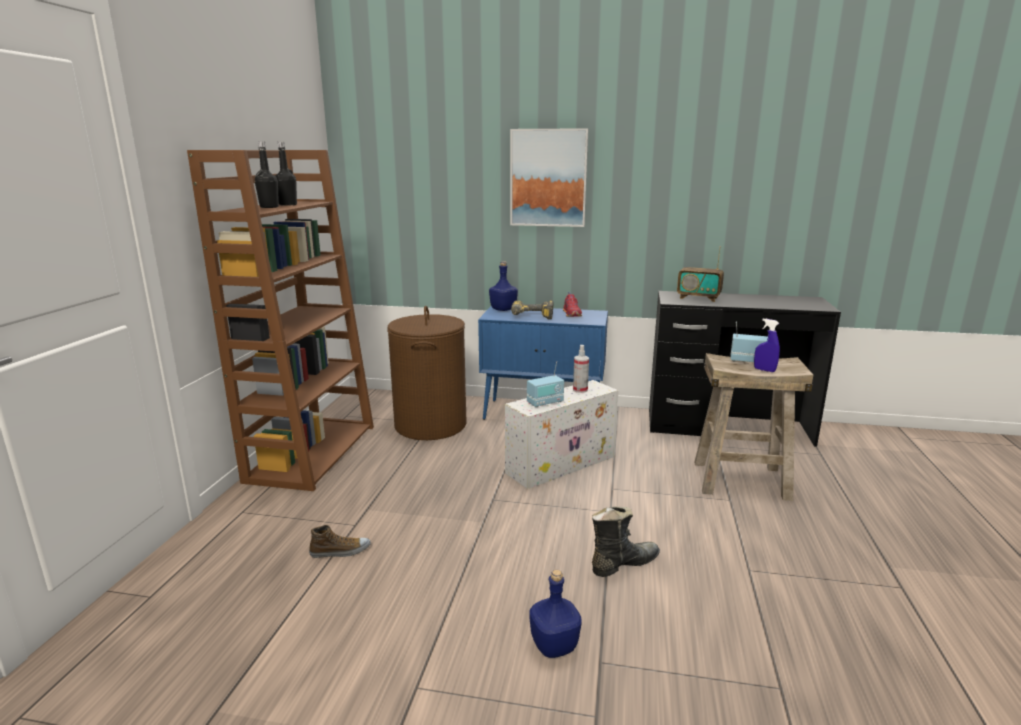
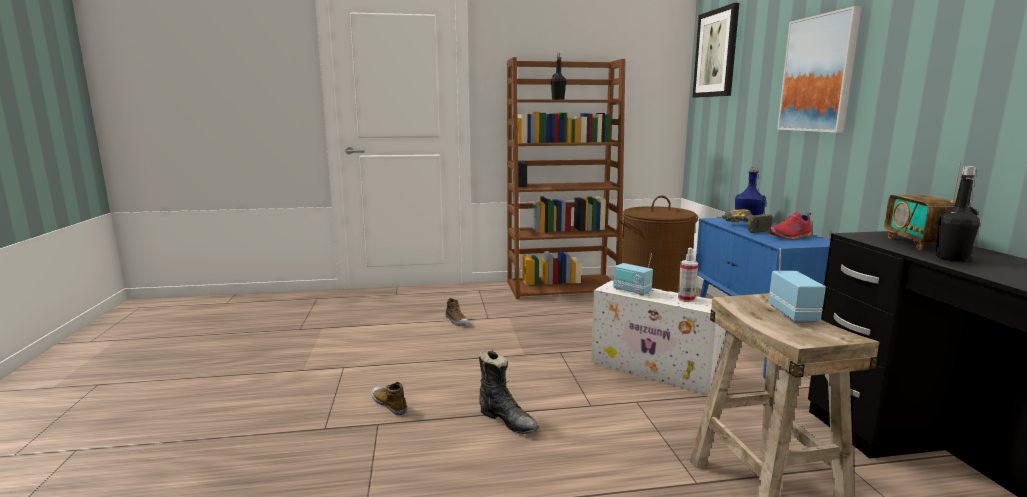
camera: 70 degrees right, 5 degrees down
black bottle [275,142,297,206] -> black bottle moved to [936,166,980,262]
blue bottle [530,570,582,658] -> shoe [371,382,407,415]
blue spray bottle [754,319,780,372] -> none
none -> picture [693,3,739,97]

